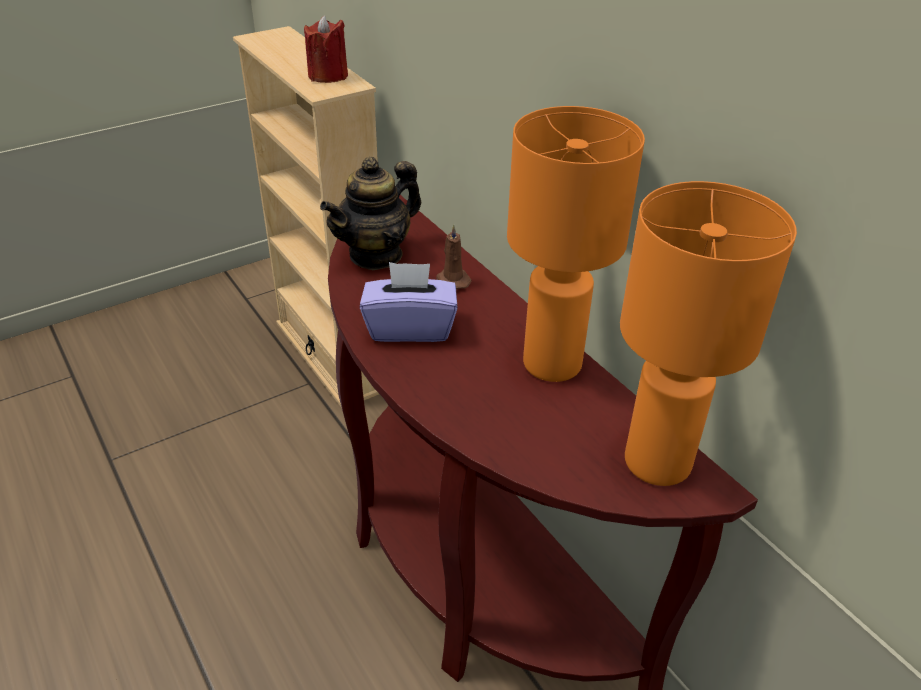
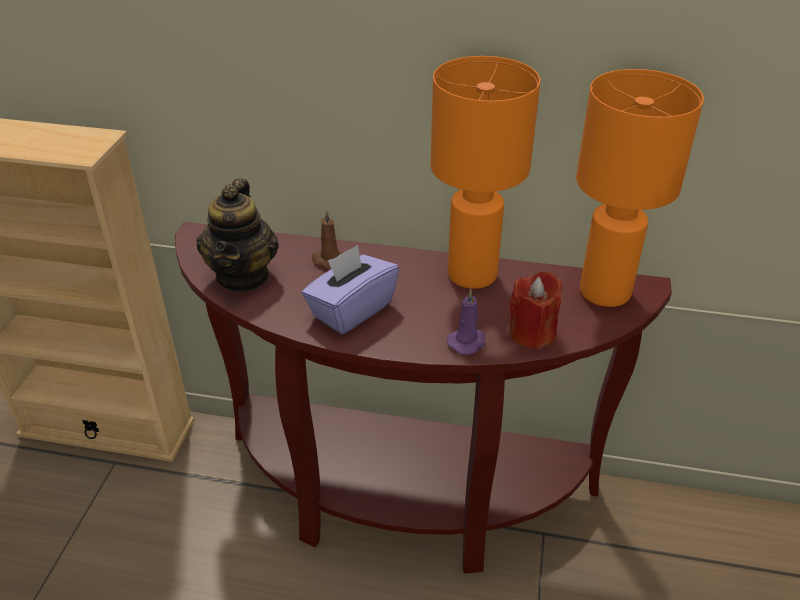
camera: 45 degrees left, 0 degrees up
red candle [304,15,348,83] -> red candle moved to [510,271,562,350]
none -> purple candle [447,289,486,355]

